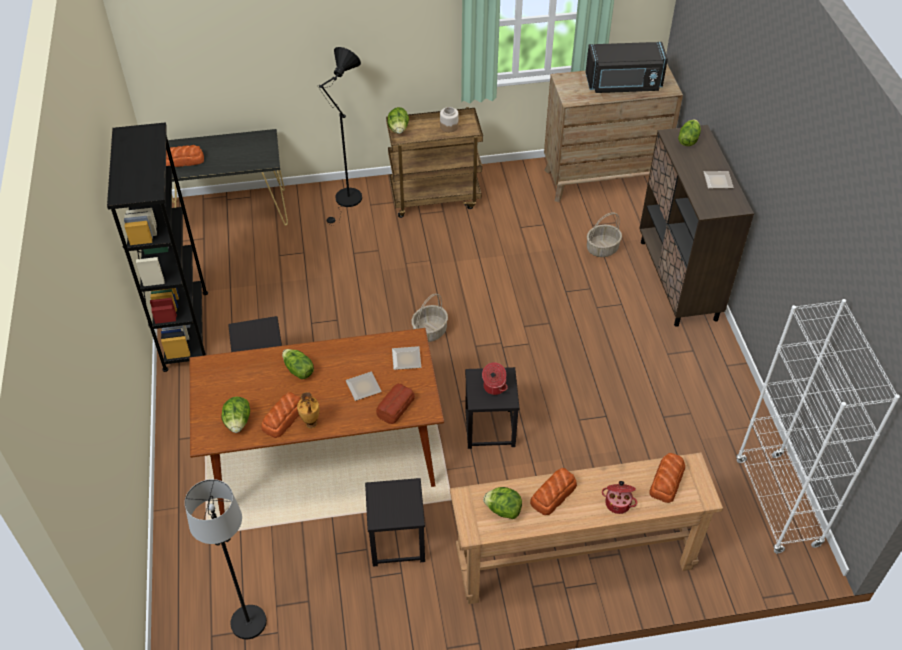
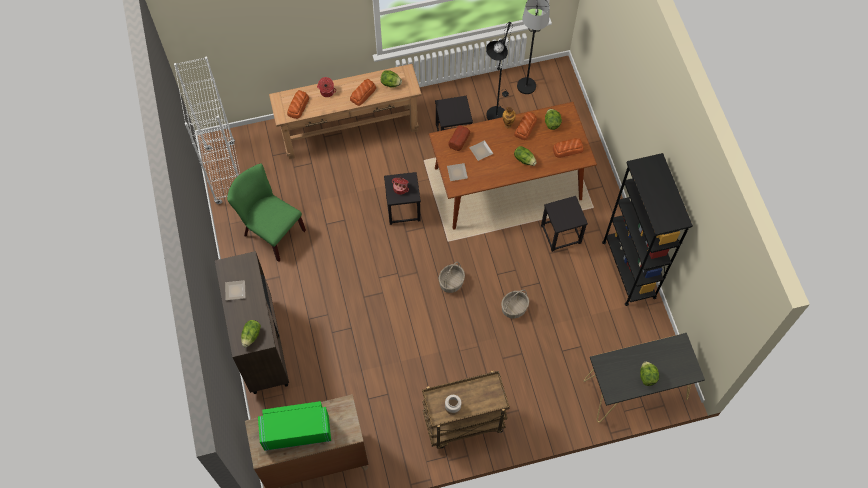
camera: 175 degrees right, 15 degrees up
bread [166,145,204,167] -> bread moved to [553,138,584,158]
black floor lamp [318,47,362,226] -> black floor lamp moved to [486,22,513,120]
lettuce [387,107,409,134] -> lettuce moved to [640,362,659,386]
black microwave [586,42,668,93] -> green microwave [258,401,331,451]
basket [587,212,622,257] -> basket moved to [501,289,529,319]
none -> green chair [227,163,306,262]

